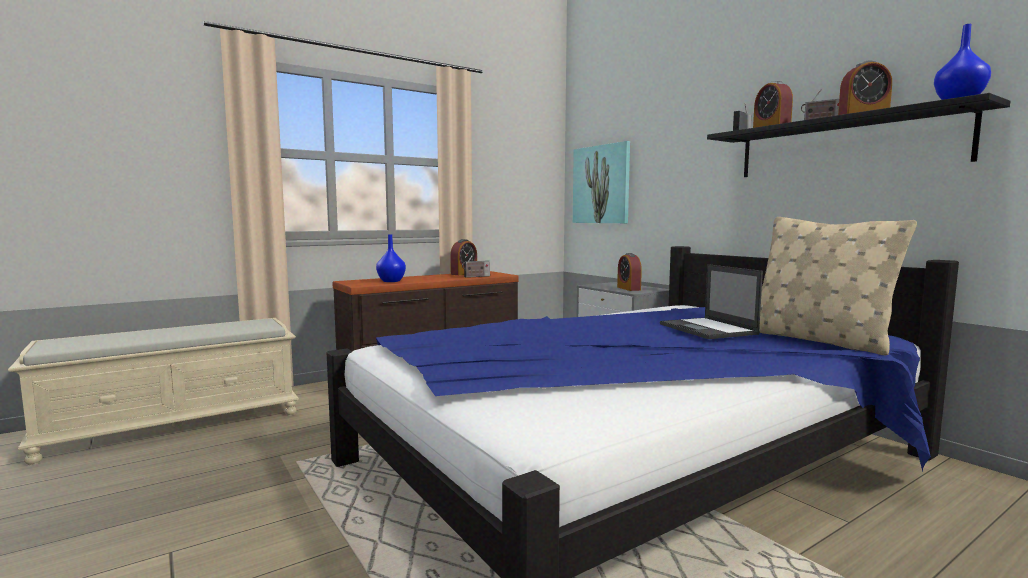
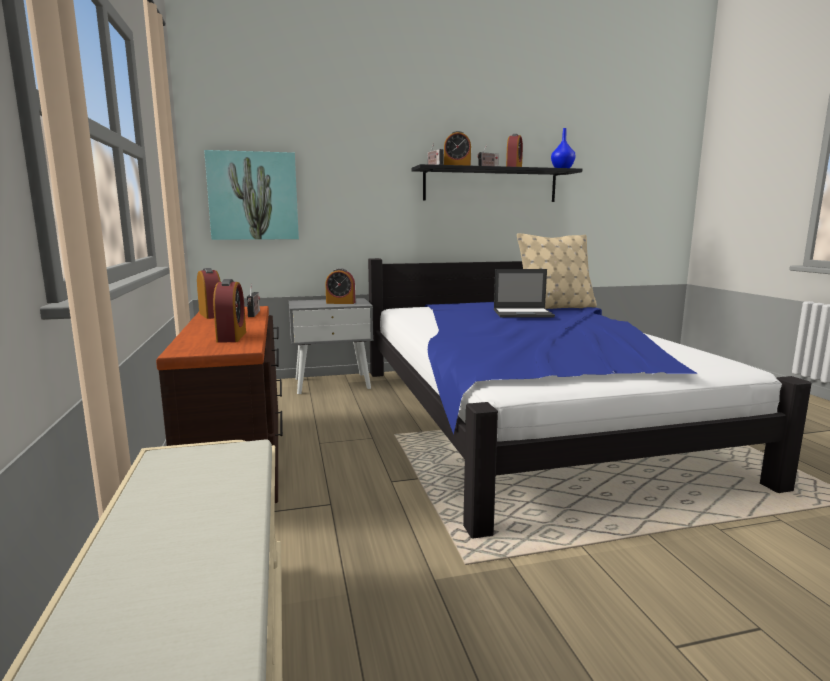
camera: 70 degrees left, 5 degrees up
blue vase [376,234,406,282] -> alarm clock [213,279,246,343]

